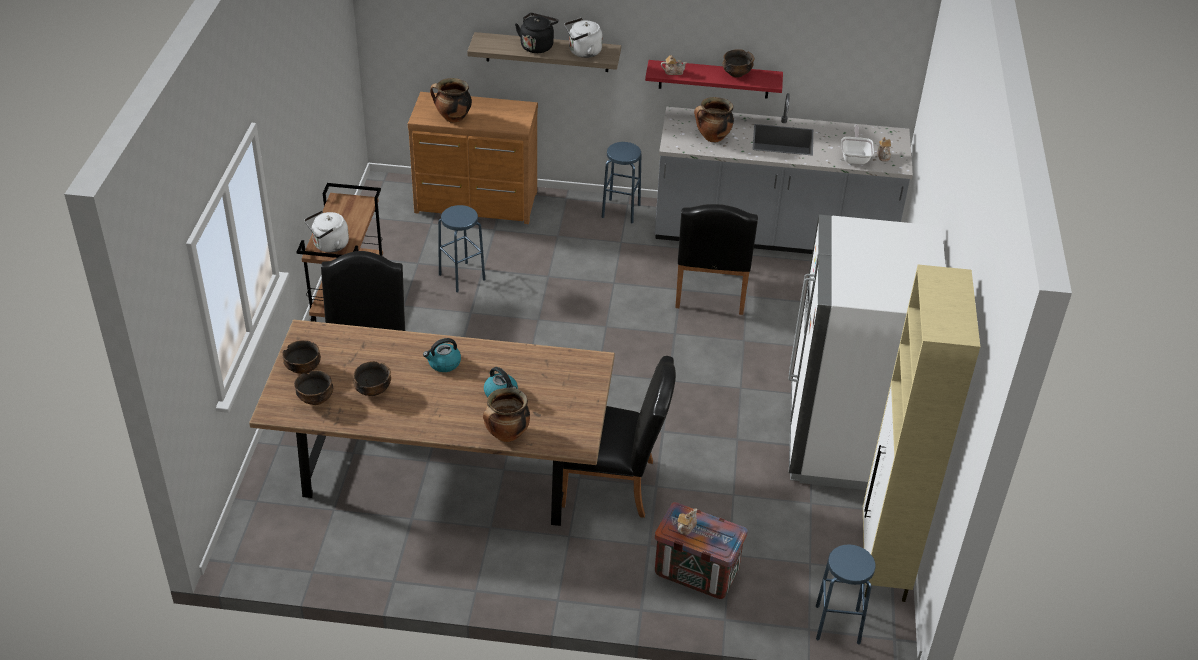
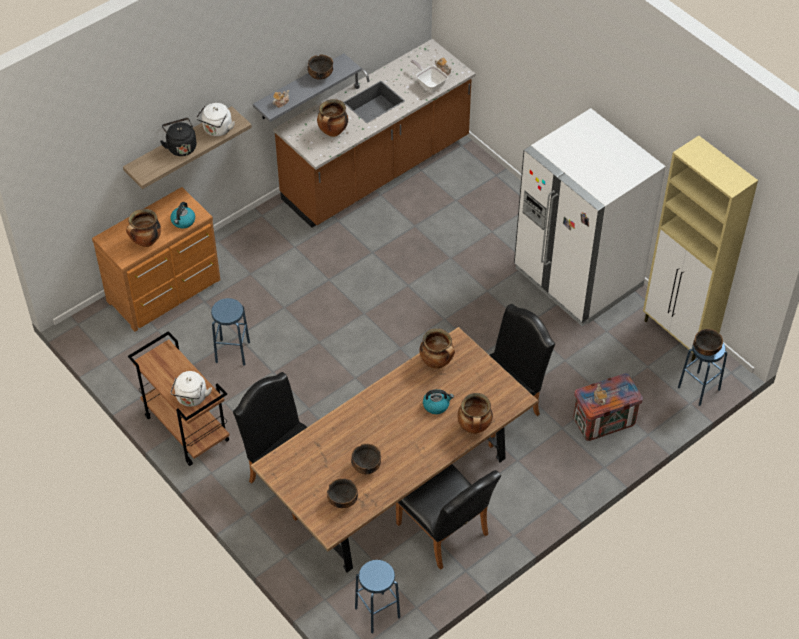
camera: 45 degrees left, 10 degrees up
bowl [282,340,321,374] -> bowl moved to [693,329,723,356]
kettle [423,338,461,372] -> kettle moved to [171,202,195,228]
blue stool [602,142,641,223] -> blue stool moved to [355,560,400,633]
red shelf [645,60,783,99] -> grey shelf [253,53,361,122]
grey counter [655,93,913,254] -> brown counter [274,39,475,228]
black chair [675,204,758,315] -> black chair moved to [396,464,501,570]
none -> cooking pot [420,328,455,369]

